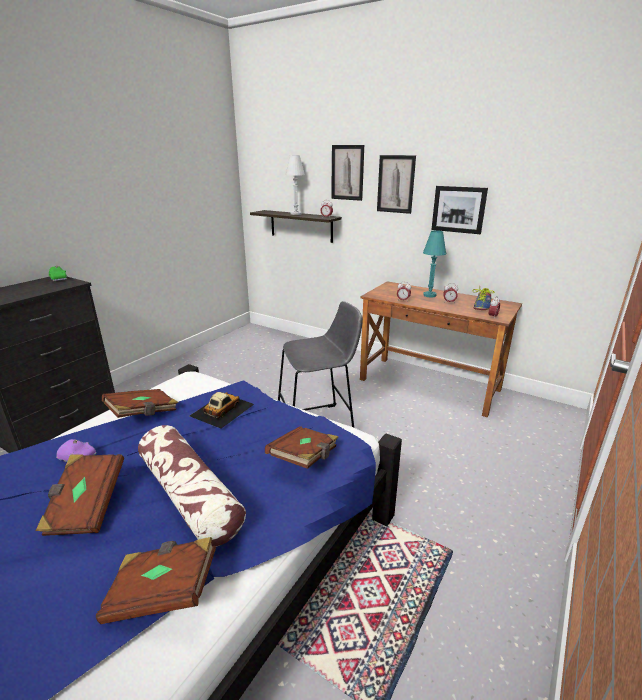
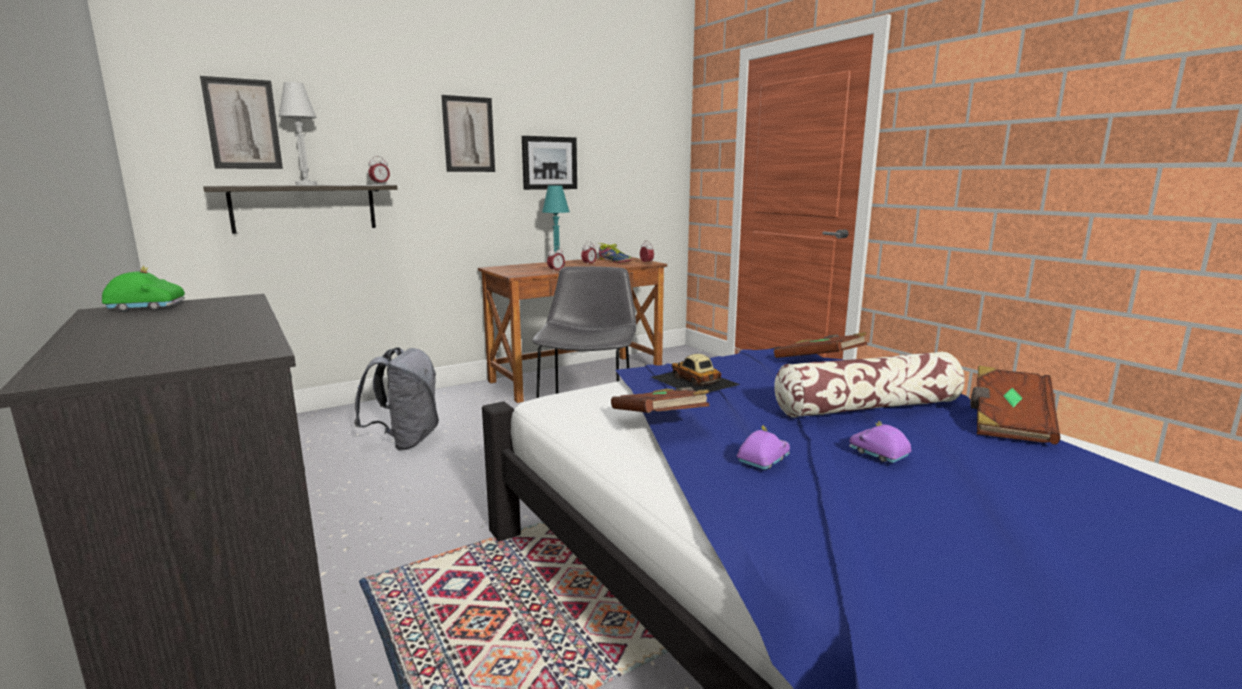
camera: 65 degrees left, 10 degrees down
brown book [36,454,124,536] -> purple toy car [849,421,912,463]
picture [331,145,364,201] -> picture moved to [200,76,283,169]
none -> grey backpack [354,347,439,451]

